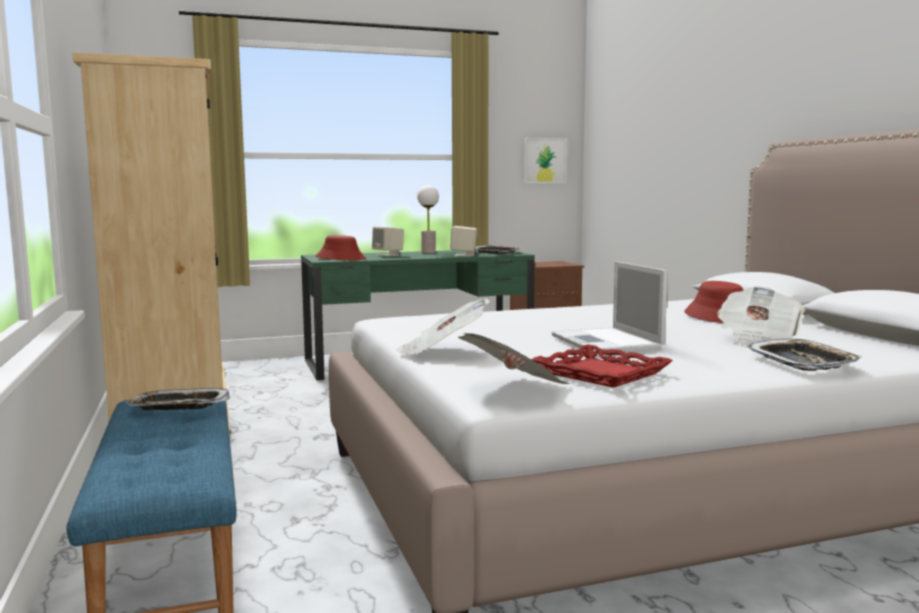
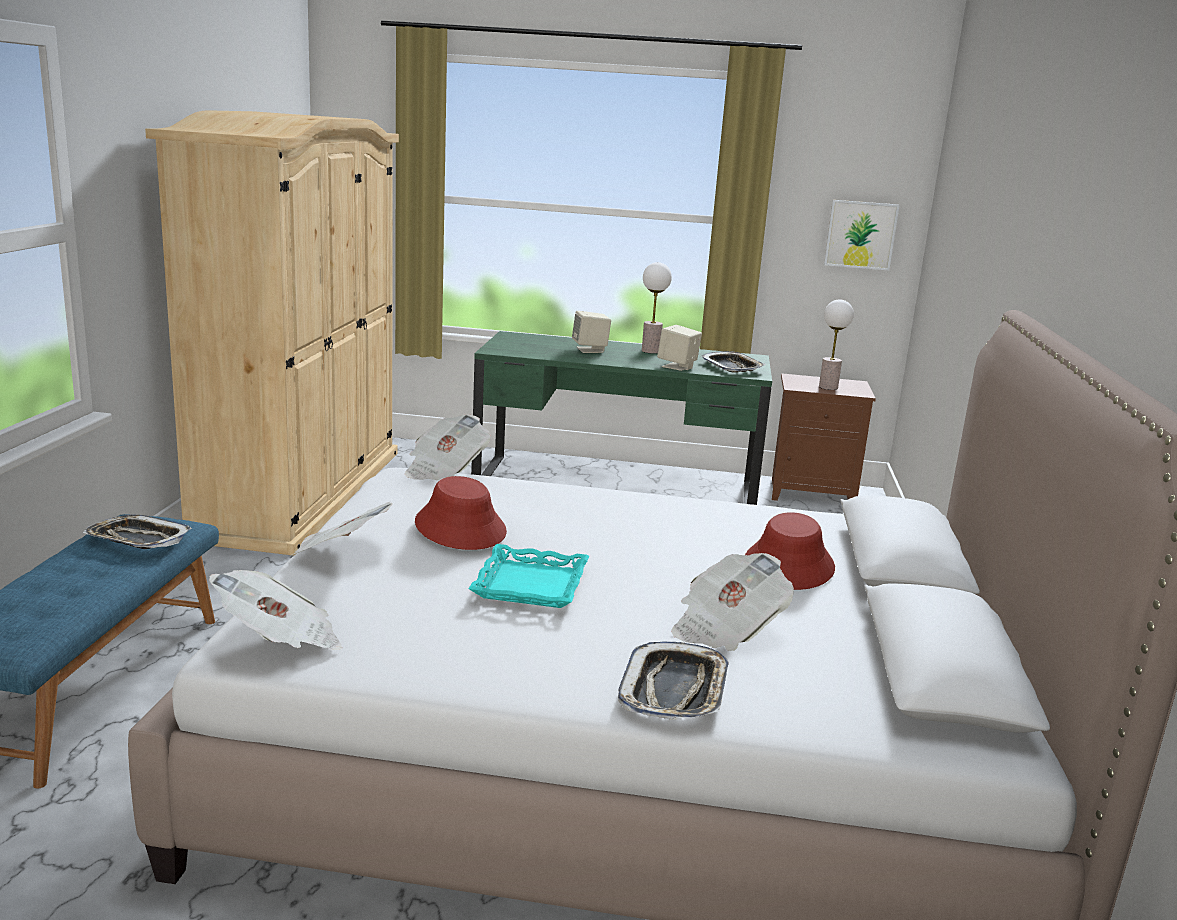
camera: 25 degrees right, 10 degrees up
red hat [316,235,366,260] -> red hat moved to [415,476,507,550]
red tray [531,344,673,388] -> none
laptop [552,261,668,352] -> turquoise tray [469,544,589,608]
none -> newspaper [405,414,490,480]
none -> table lamp [819,299,854,390]

